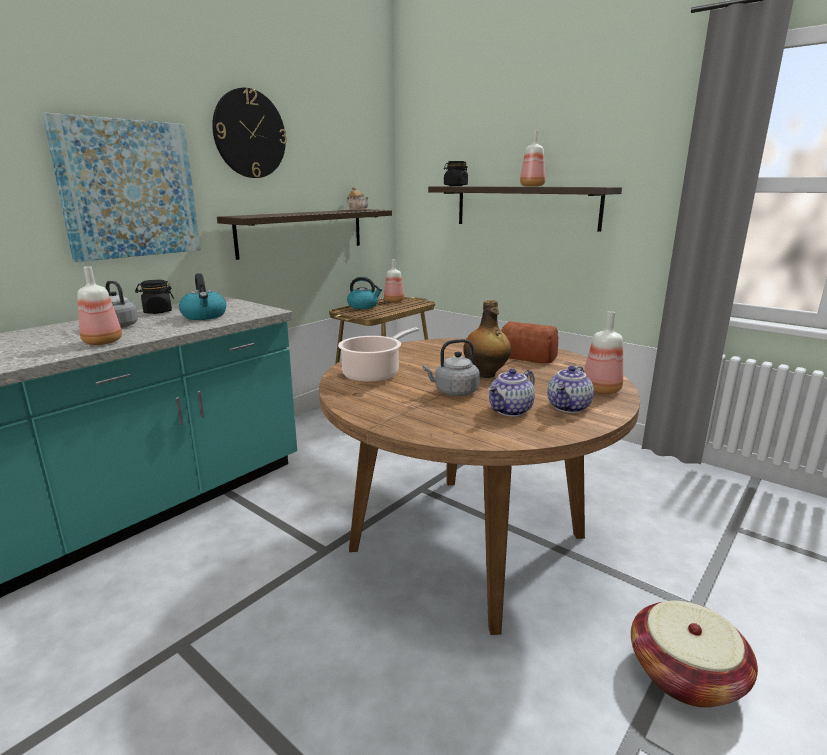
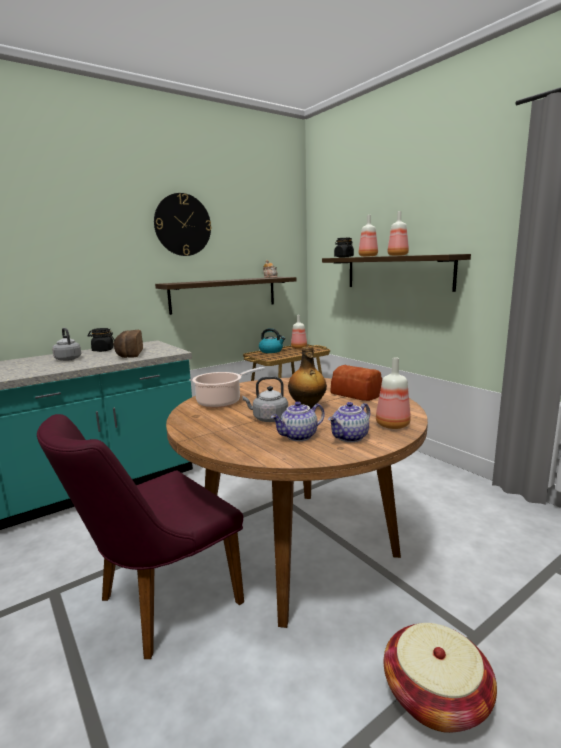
camera: 15 degrees right, 5 degrees down
picture [42,113,201,262] -> none
bottle [77,266,122,345] -> bottle moved to [359,215,378,257]
kettle [179,273,226,320] -> bread [113,330,143,358]
none -> purple chair [37,414,244,659]

